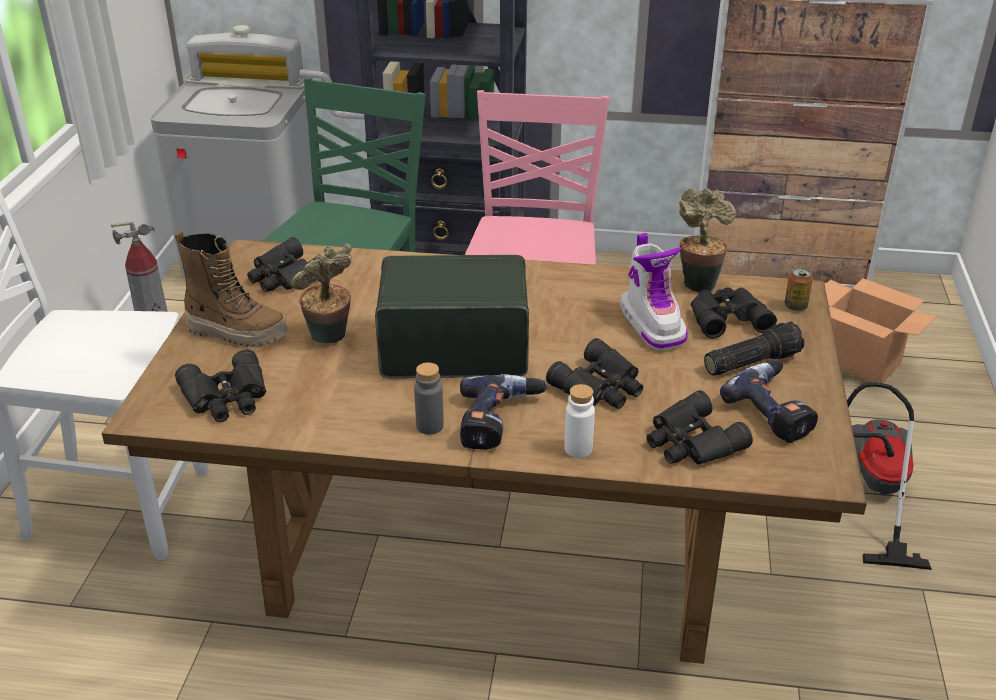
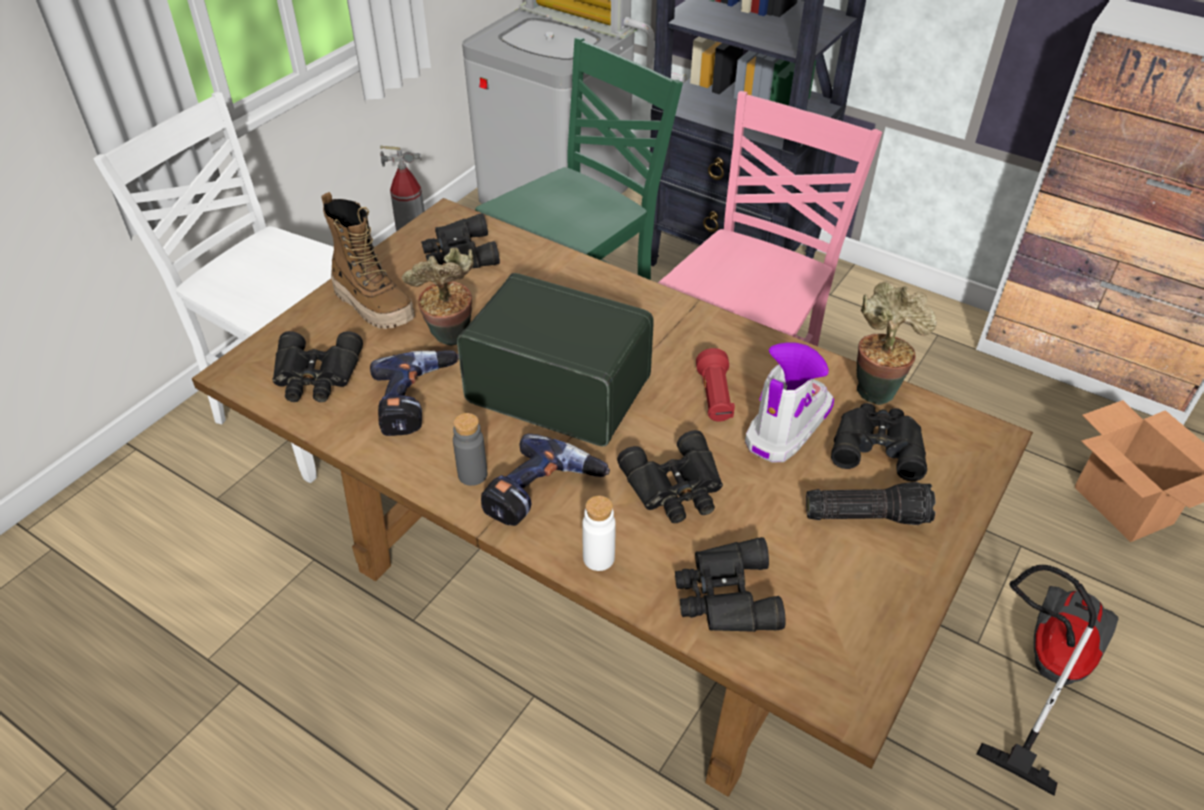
camera: 25 degrees right, 10 degrees up
boot [620,233,688,350] -> boot turned 150 degrees counterclockwise [745,342,834,463]
power drill [720,359,818,443] -> power drill moved to [370,350,459,436]
can [784,267,813,311] -> none
none -> red flashlight [696,348,735,422]

